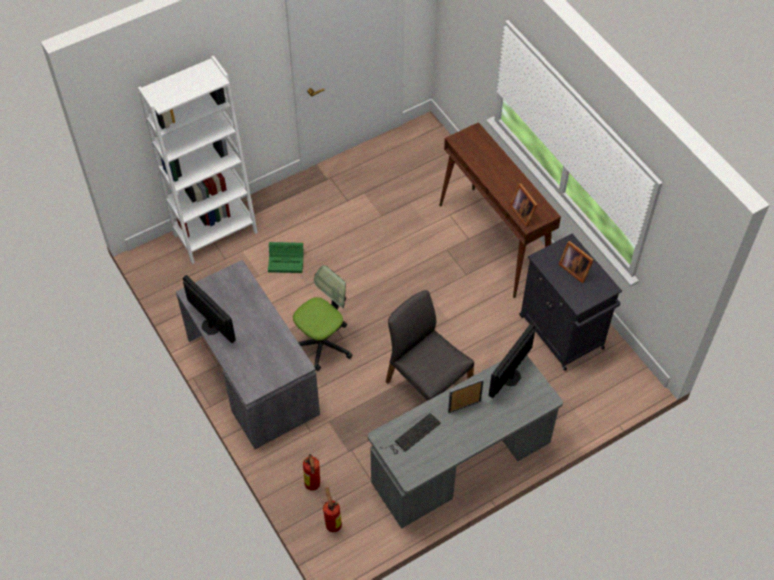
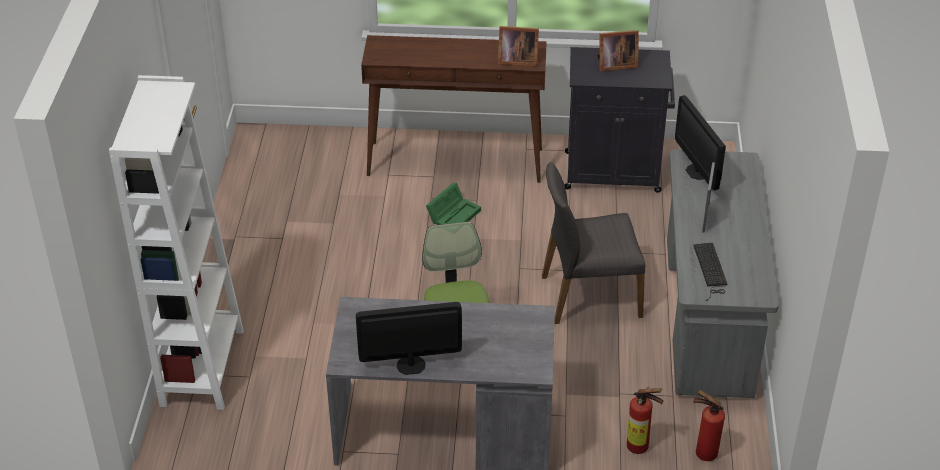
camera: 55 degrees left, 15 degrees down
green storage box [268,242,304,273] -> green storage box moved to [426,183,481,225]

